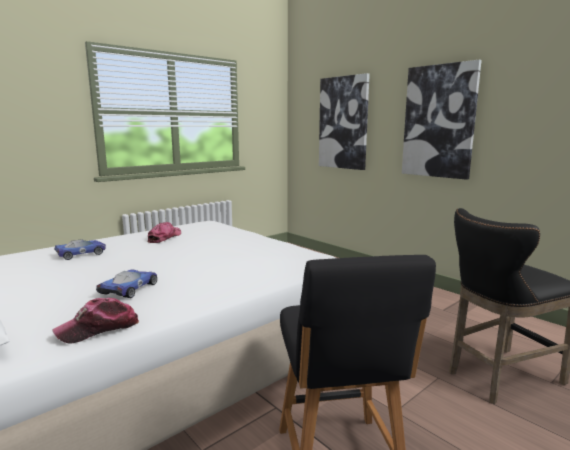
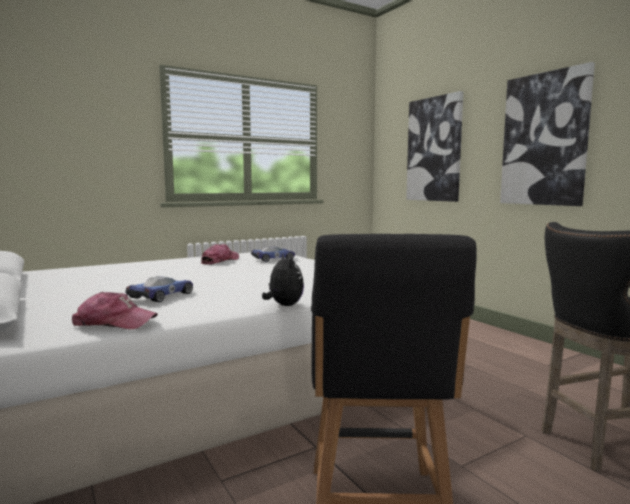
camera: 10 degrees right, 5 degrees down
cap [52,298,139,344] -> cap turned 150 degrees counterclockwise [72,292,158,329]
toy car [55,239,106,260] -> toy car moved to [251,246,295,262]
none -> plush toy [262,254,304,306]

